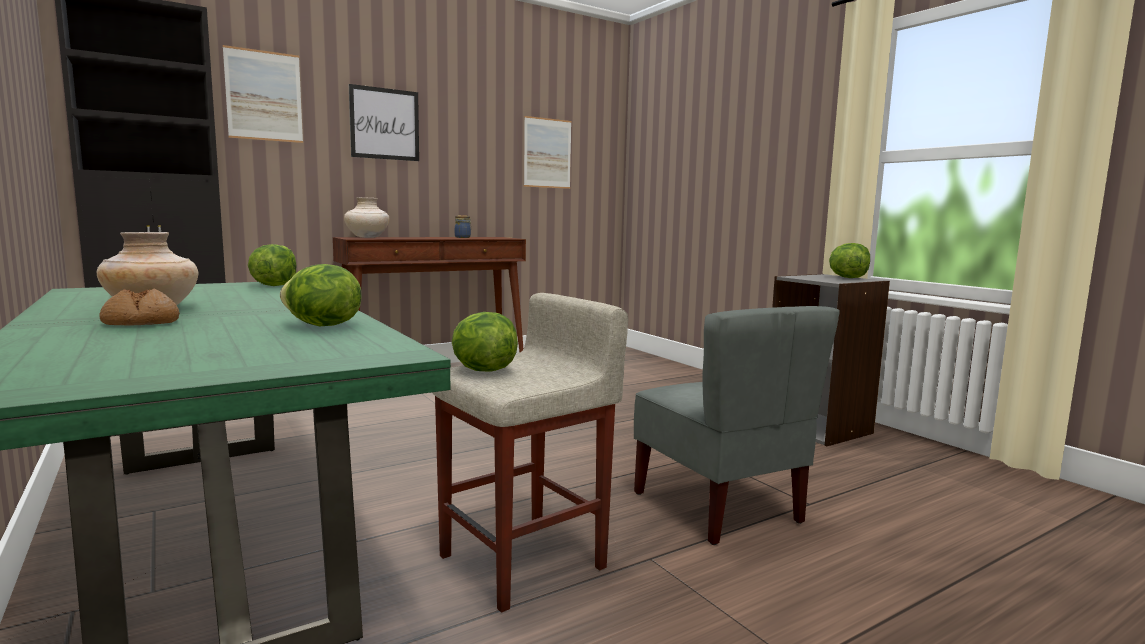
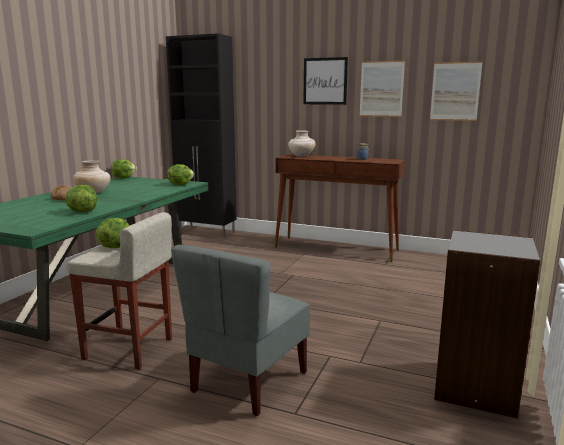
camera: 55 degrees right, 5 degrees up
picture [223,45,303,143] -> picture moved to [360,61,405,117]
lettuce [829,243,870,278] -> lettuce moved to [111,159,137,178]

